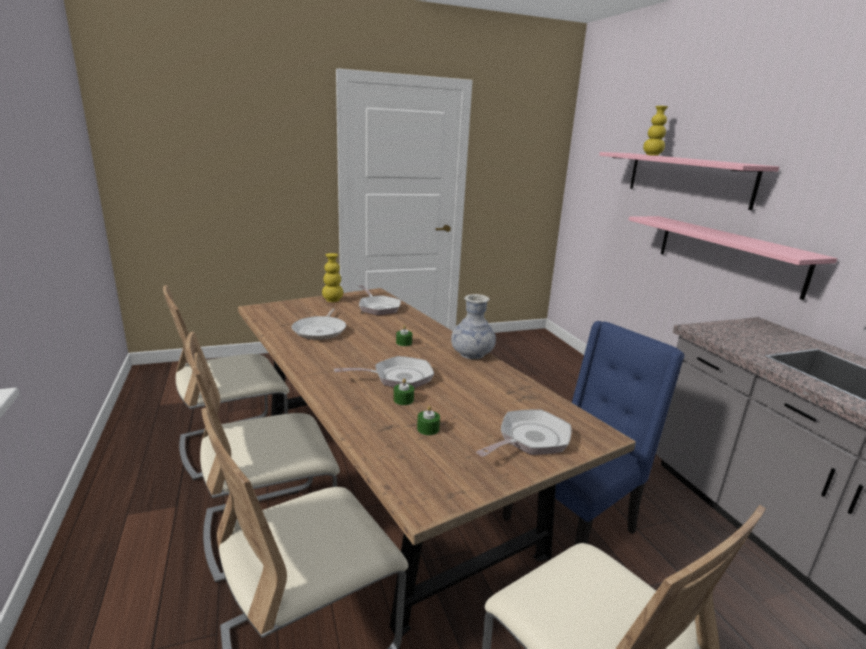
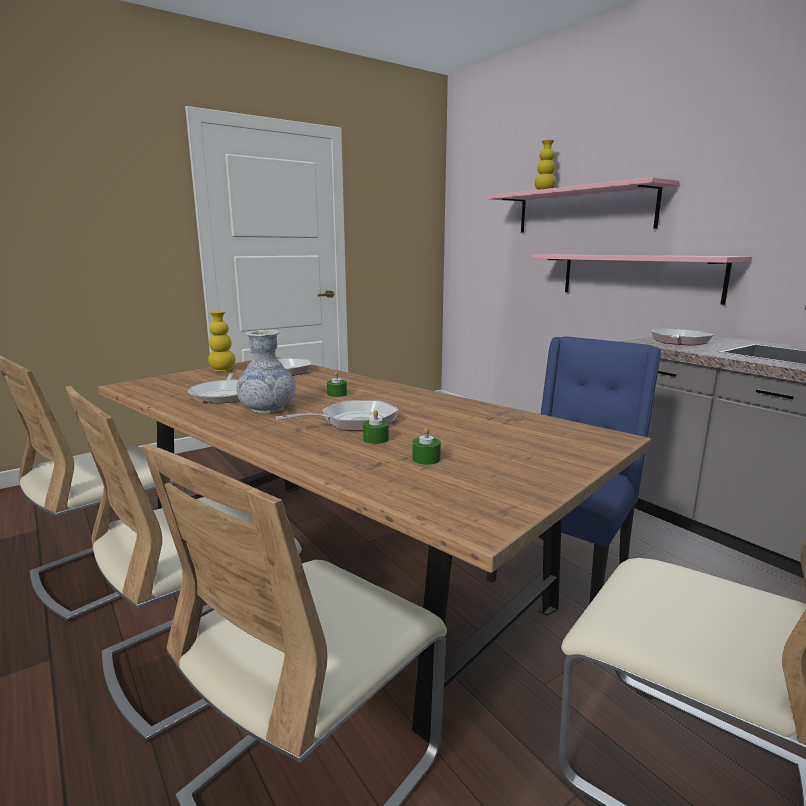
camera: 15 degrees left, 5 degrees down
vase [451,294,496,359] -> vase moved to [236,330,296,413]
frying pan [476,409,572,457] -> frying pan moved to [651,328,713,346]

